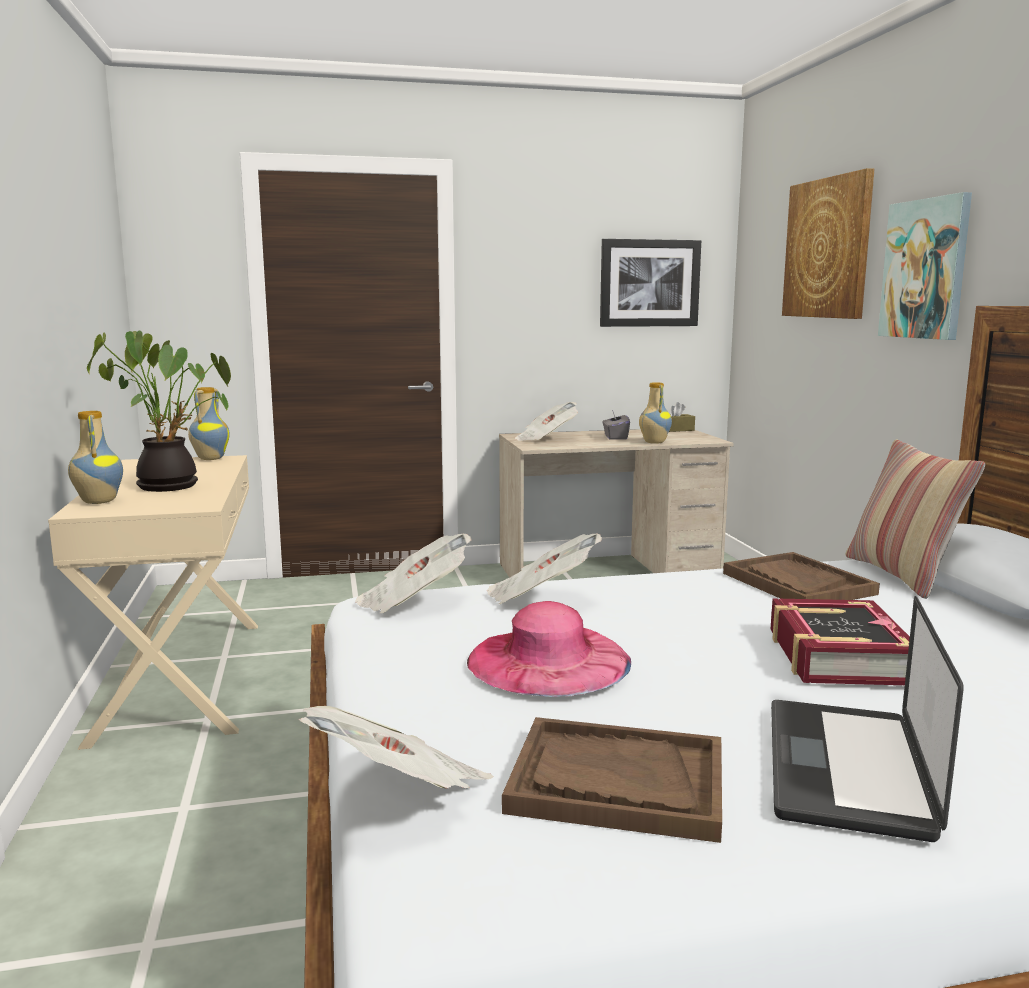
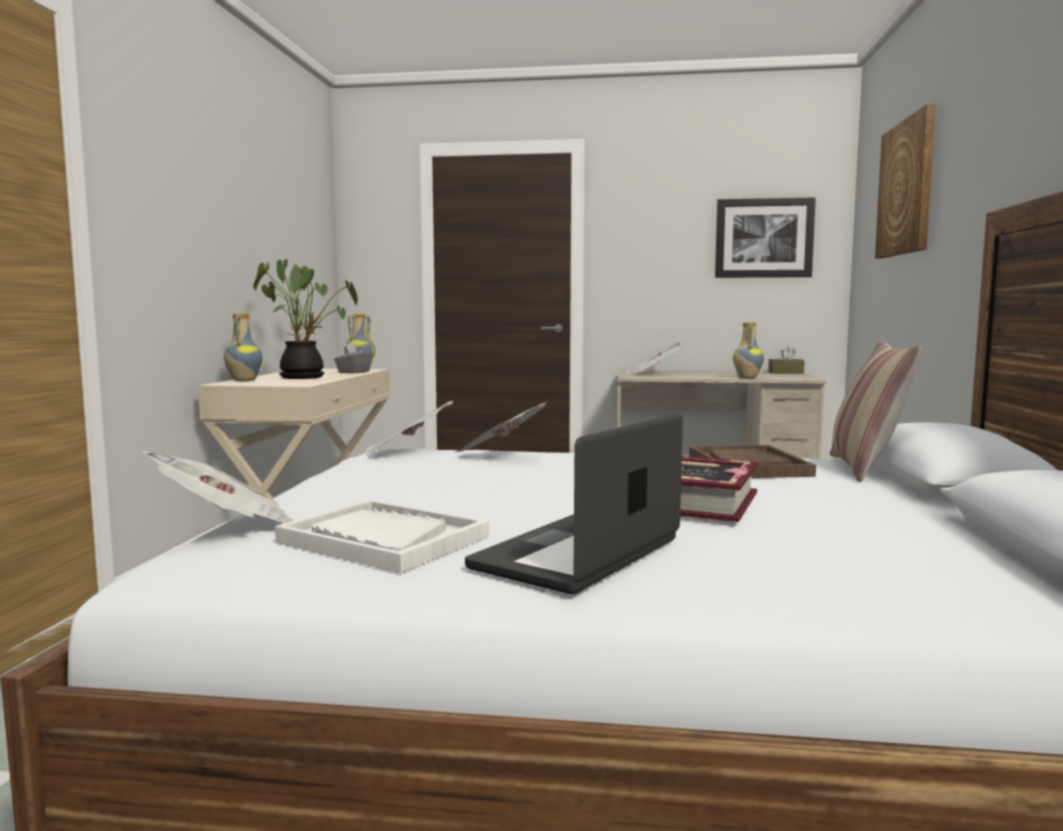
camera: 20 degrees right, 5 degrees down
pink hat [467,601,631,697] -> none
brown tray [502,717,722,843] -> white tray [275,500,489,573]
grey tissue box [602,410,630,440] -> grey tissue box moved to [334,343,372,373]
picture [878,192,972,340] -> none

